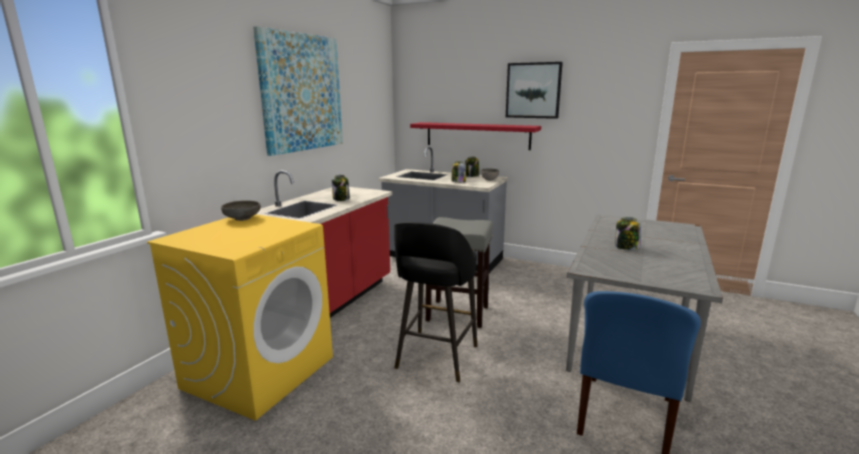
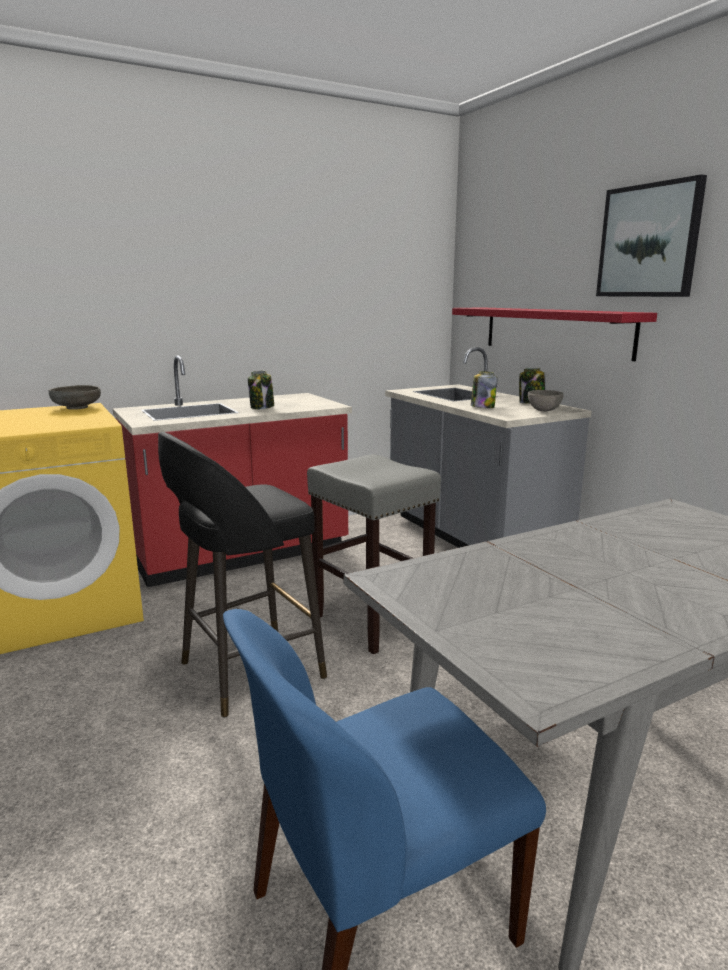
camera: 35 degrees right, 0 degrees up
picture [253,26,343,156] -> none
jar [615,217,641,250] -> none

